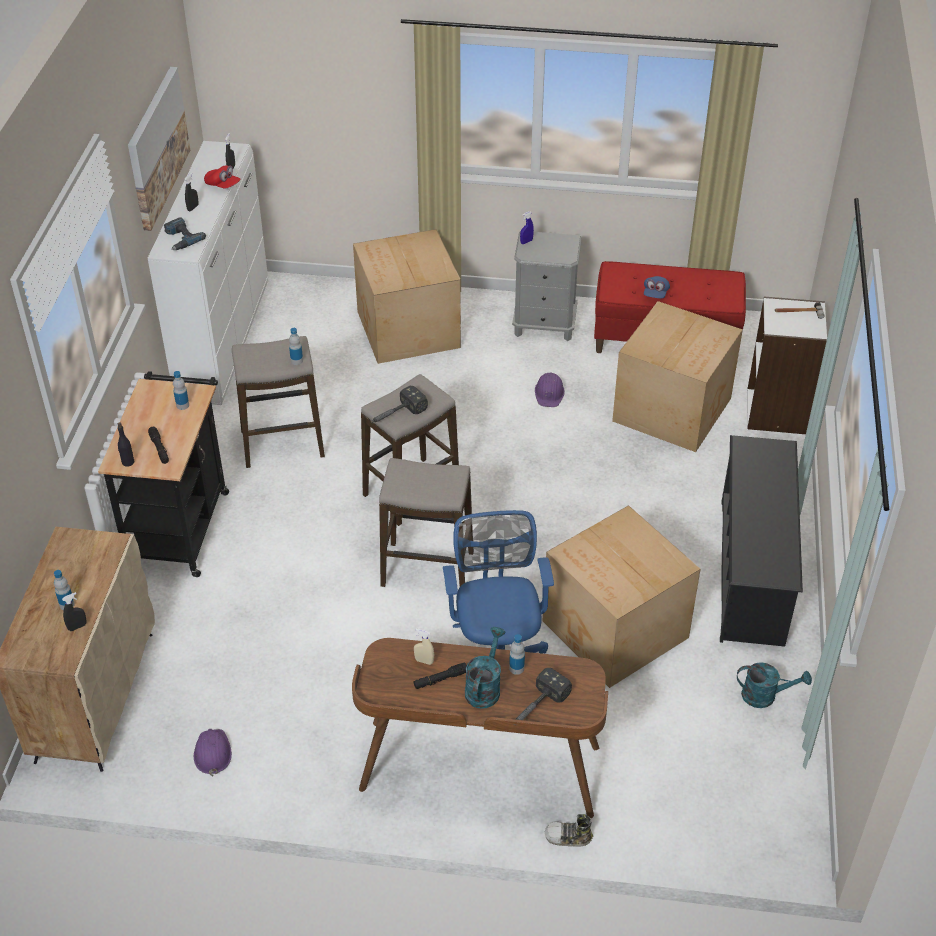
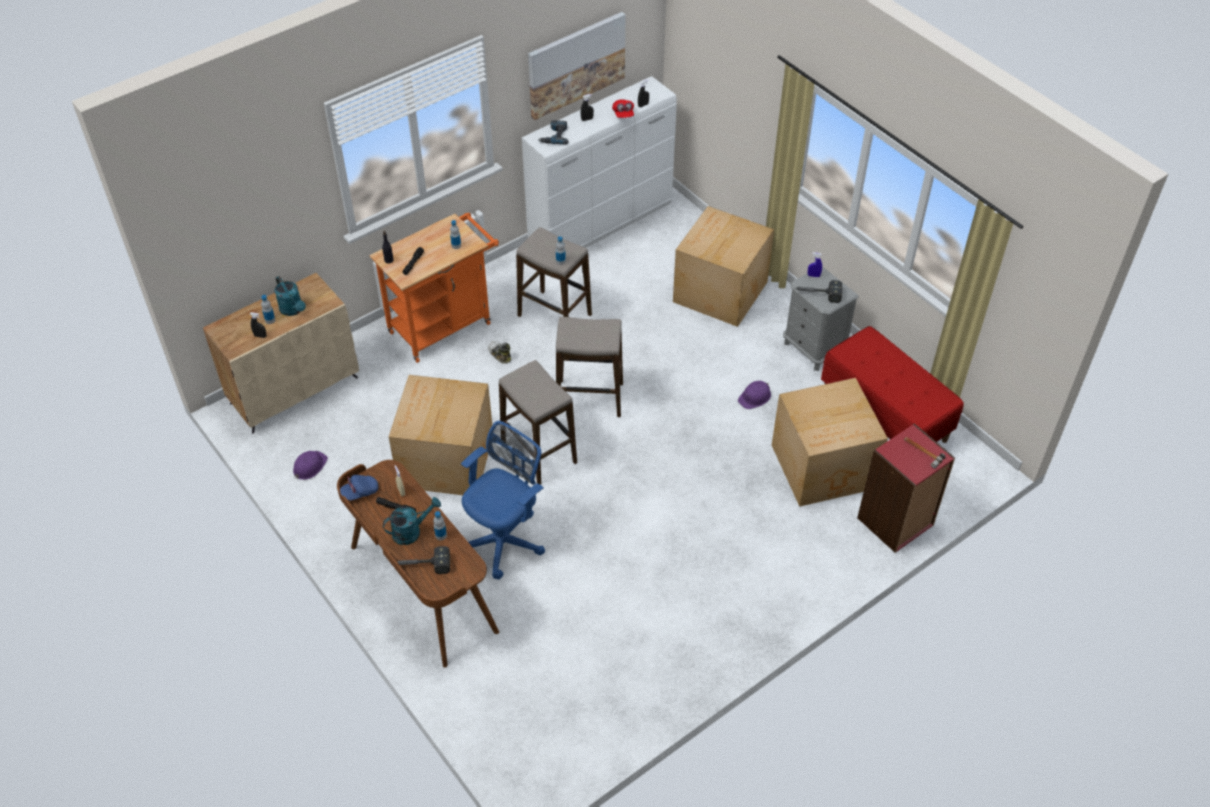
camera: 45 degrees right, 5 degrees up
black cart [98,371,229,577] -> orange cart [369,212,499,363]
hammer [371,386,428,423] -> hammer moved to [795,280,842,303]
cardboard box [543,505,701,688] -> cardboard box moved to [389,375,492,495]
shoe [545,814,593,846] -> shoe moved to [488,341,511,364]
blue cap [644,276,670,298] -> blue cap moved to [340,475,378,500]
black shoe rack [720,435,803,647] -> none
turquoise watering can [737,662,812,708] -> turquoise watering can moved to [275,276,306,316]
white bookcase [747,296,827,434] -> red bookcase [857,423,955,553]

